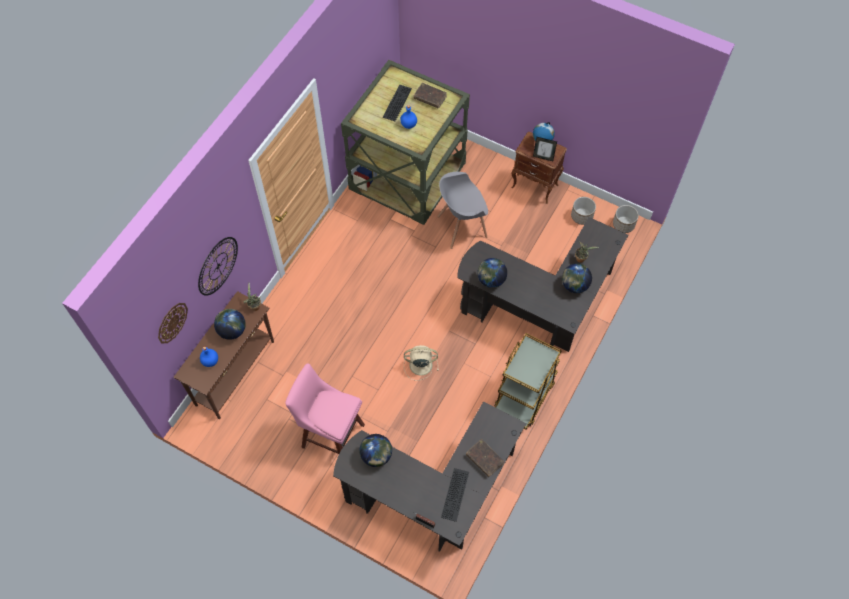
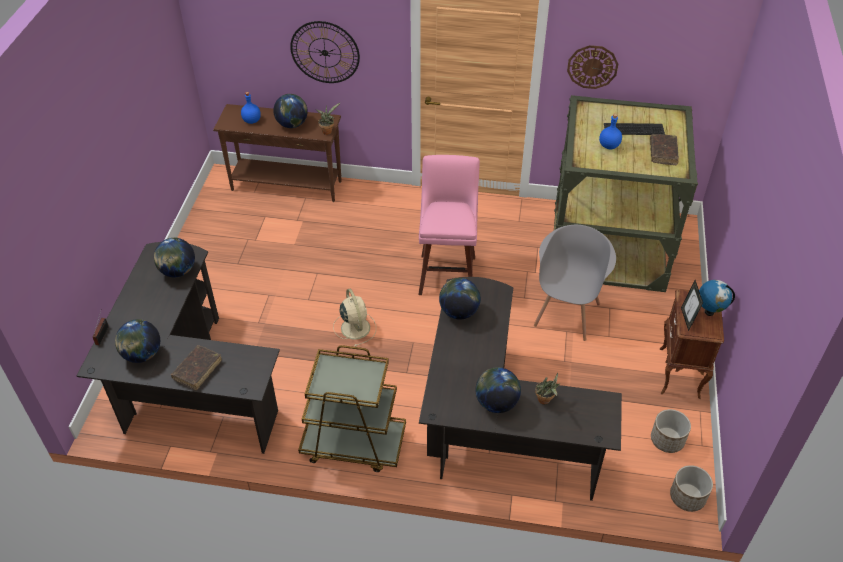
camera: 70 degrees right, 15 degrees down
wall clock [158,303,188,343] -> wall clock moved to [567,45,618,89]
pink stool [285,364,365,454] -> pink stool moved to [419,155,480,295]
grey chair [437,172,488,249] -> grey chair turned 60 degrees clockwise [534,225,616,341]
keyboard [441,468,469,522] -> globe [115,319,160,363]

